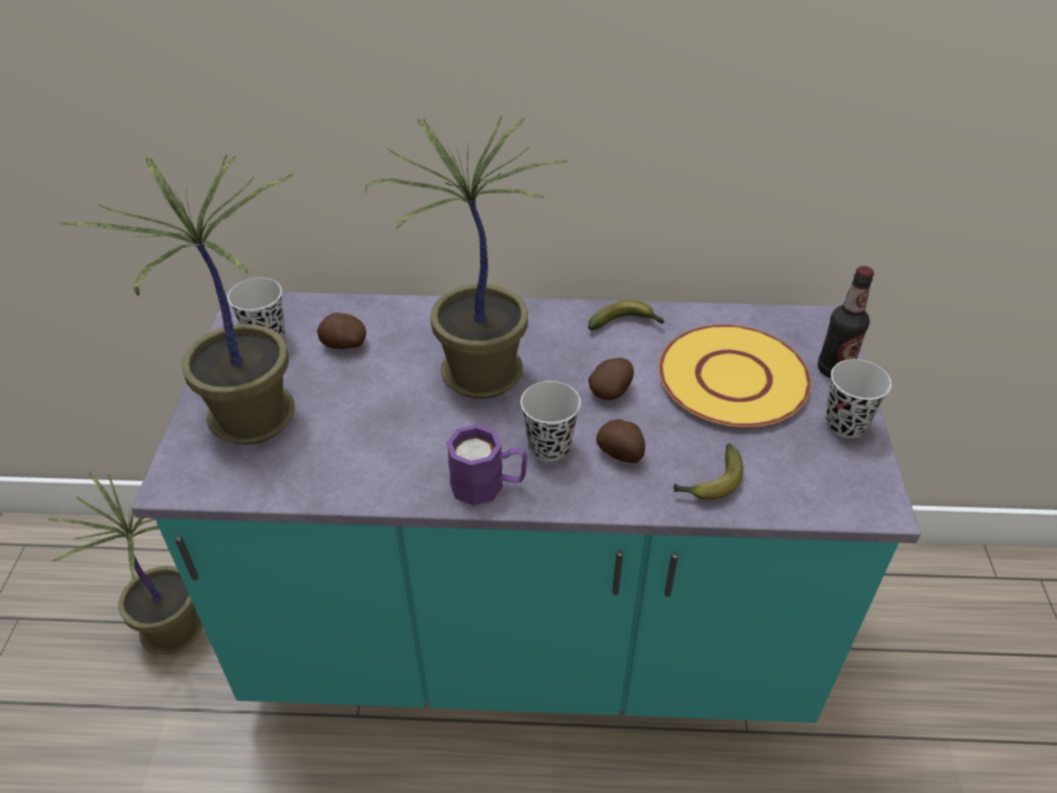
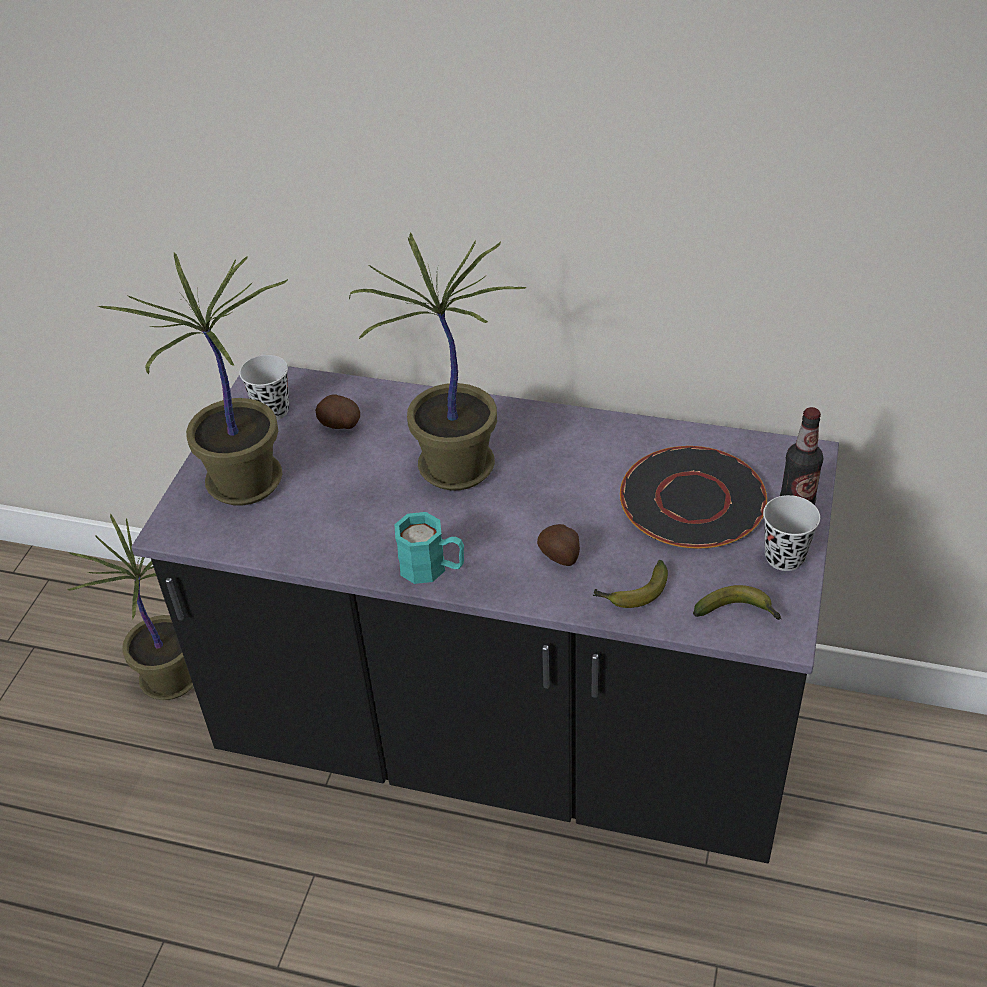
camera: 15 degrees right, 0 degrees up
turquoise counter [132,291,921,723] -> black counter [131,366,839,863]
purple mug [446,424,527,506] -> turquoise mug [394,512,464,584]
black cup [521,381,581,462] -> none
banana [588,300,665,330] -> banana moved to [693,585,782,620]
potato [588,358,634,400] -> none
yellow plate [659,325,811,427] -> black plate [620,446,767,548]

